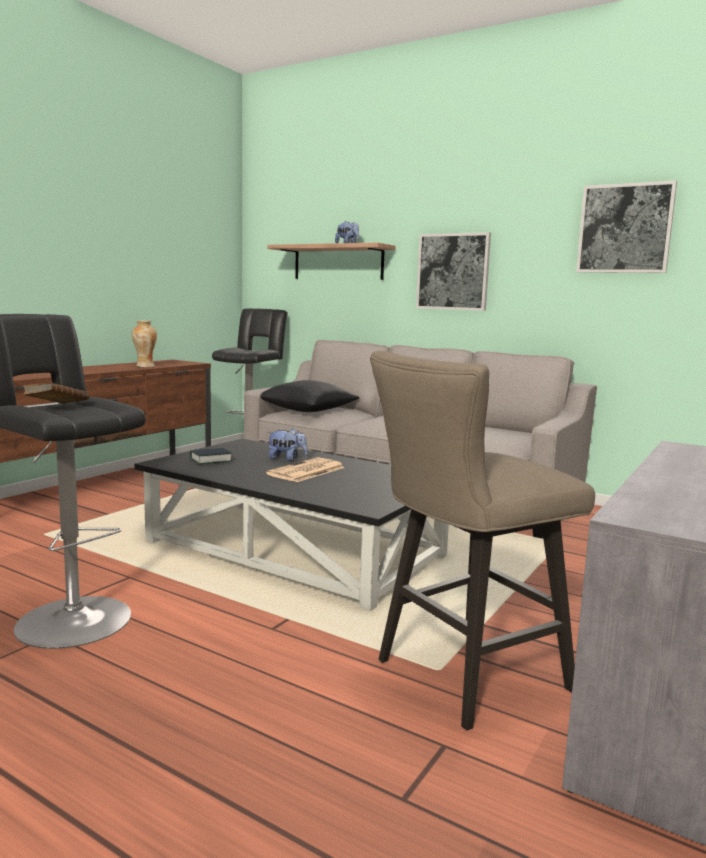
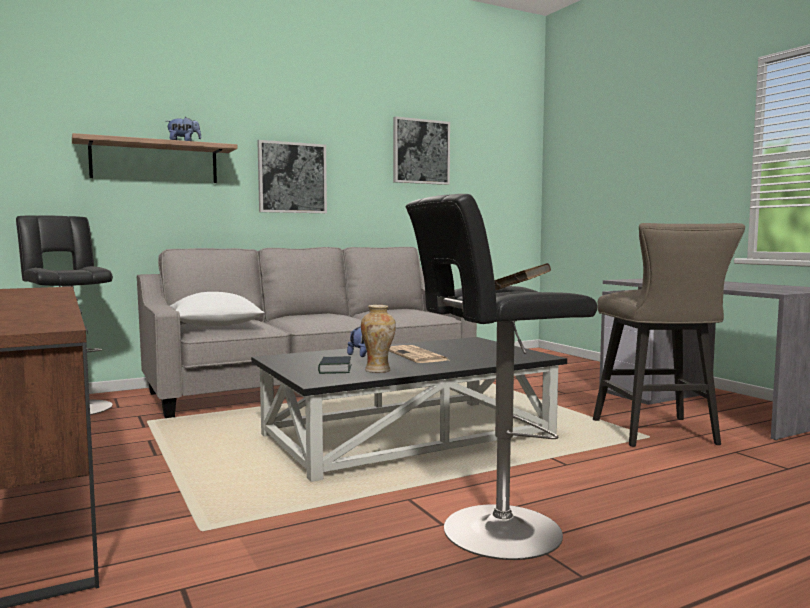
camera: 60 degrees left, 5 degrees down
vase [132,321,157,367] -> vase moved to [361,305,396,373]
black pillow [261,380,359,412] -> white pillow [170,292,264,326]

